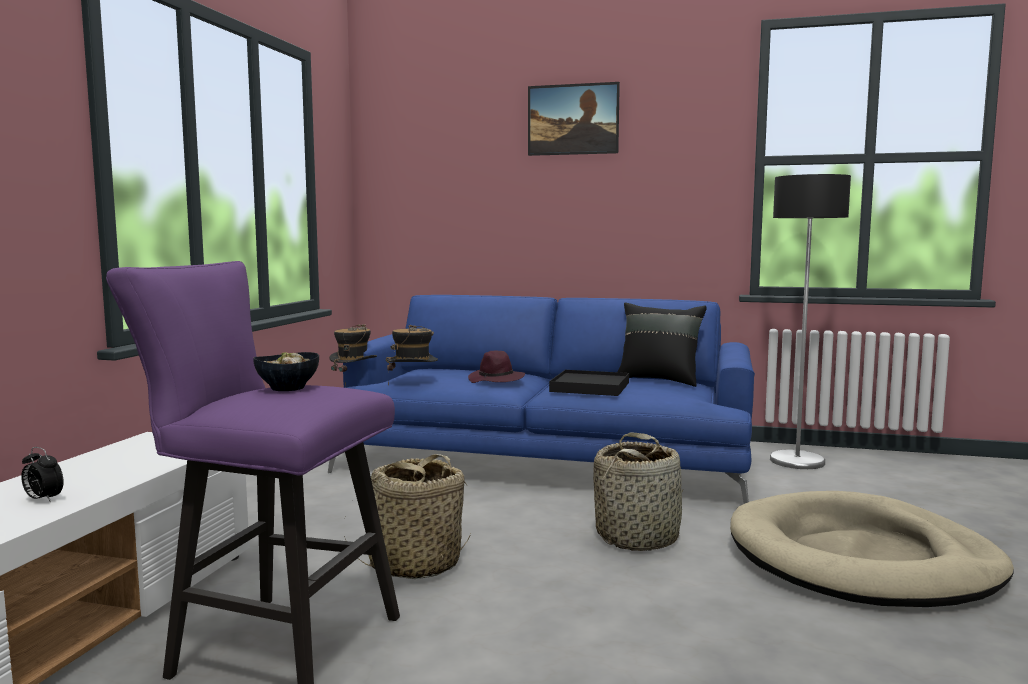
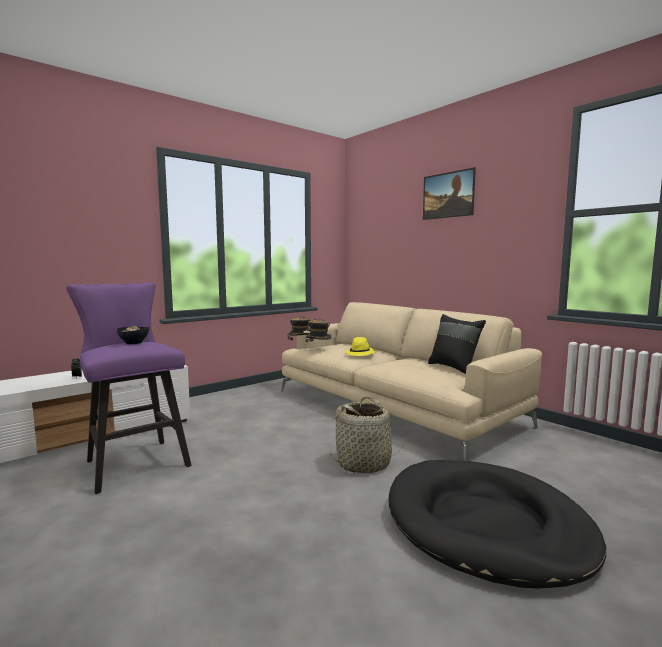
camera: 35 degrees right, 0 degrees up
blue sofa [328,295,755,504] -> beige sofa [281,302,542,461]
basket [344,454,471,579] -> none
purple hat [468,351,525,383] -> yellow hat [345,337,376,356]
black tray [549,370,629,396] -> none
beige dog bed [730,491,1014,607] -> black dog bed [389,460,606,588]
floor lamp [770,174,851,469] -> none

